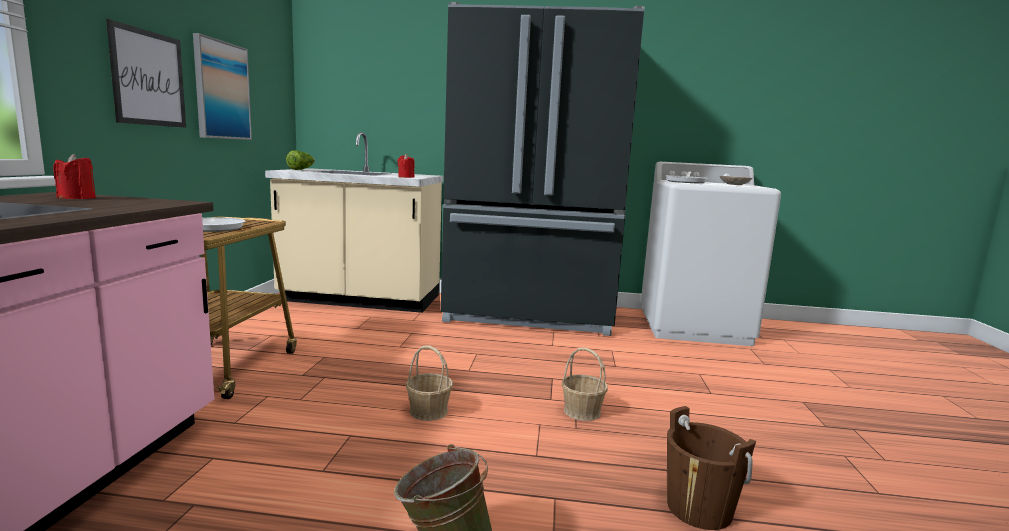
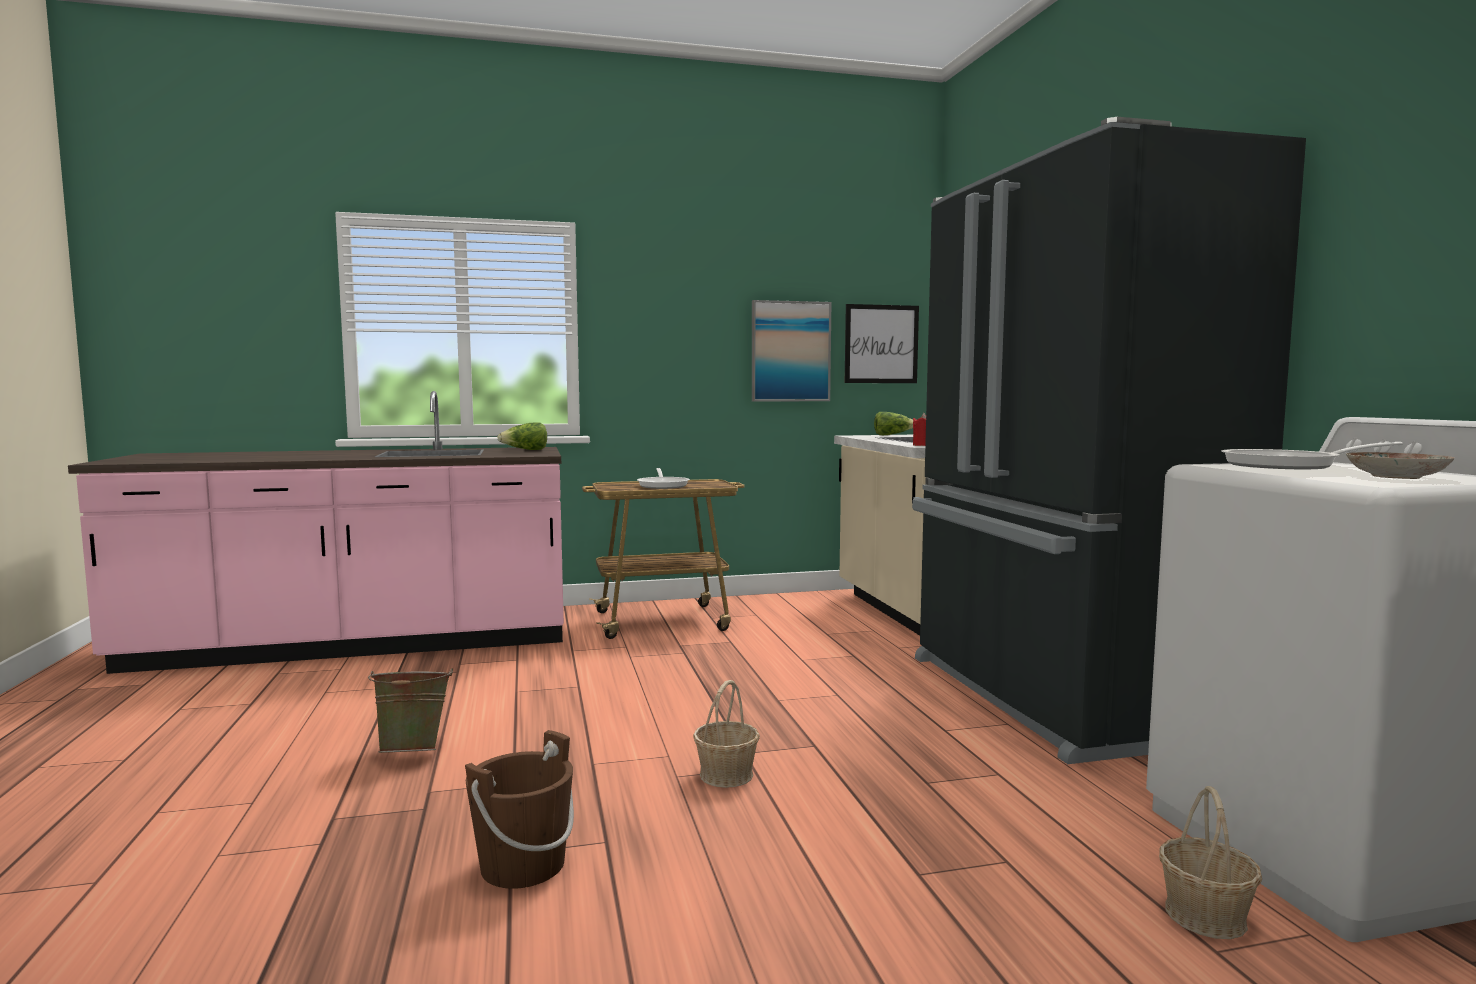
camera: 70 degrees right, 5 degrees down
red candle [53,154,96,199] -> lettuce [497,422,547,450]
picture [106,19,186,128] -> picture moved to [845,304,919,383]
basket [405,345,453,421] -> basket moved to [1159,786,1262,939]

